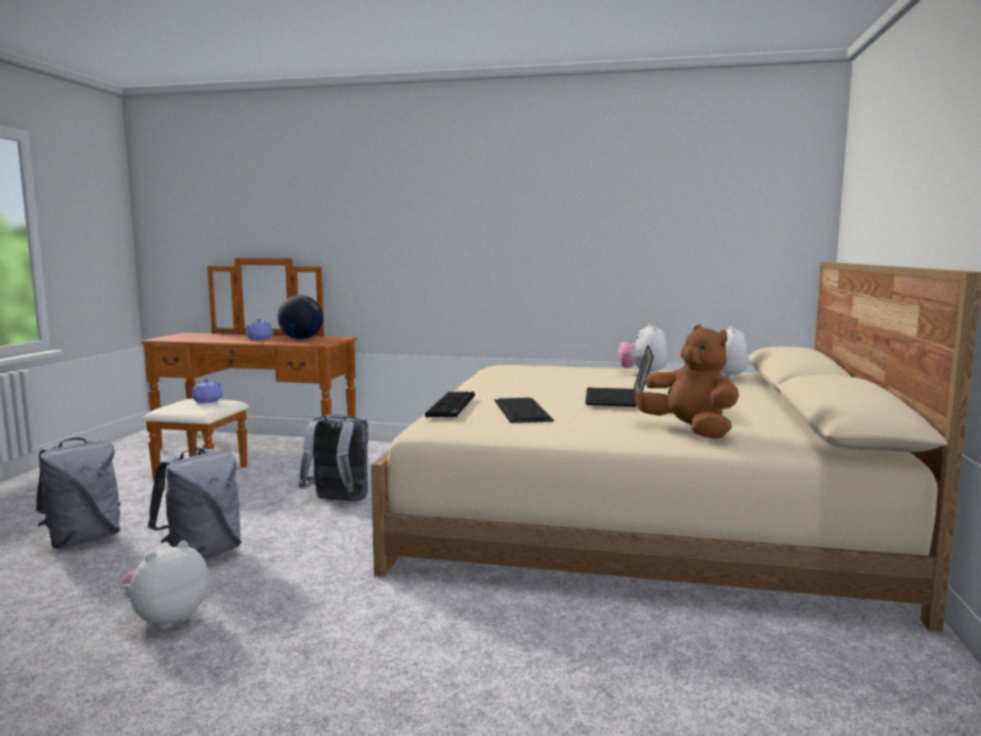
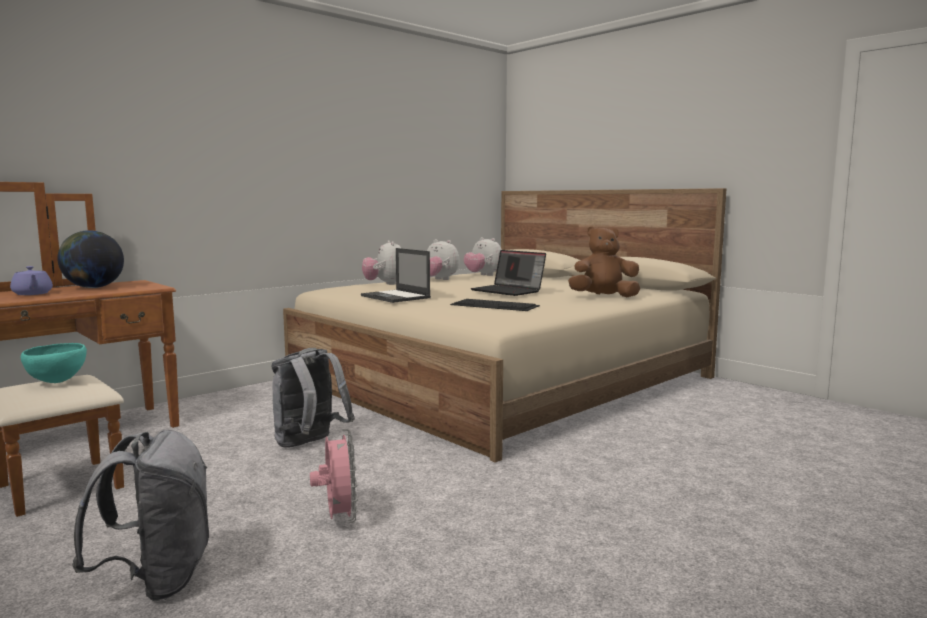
camera: 55 degrees left, 0 degrees up
plush toy [121,541,209,630] -> plush toy moved to [362,240,401,285]
grey backpack [148,448,241,560] -> pink fan [310,429,358,523]
purple teapot [190,379,222,403] -> turquoise bowl [21,343,87,383]
keyboard [425,391,475,417] -> none
none -> laptop [361,248,431,303]

